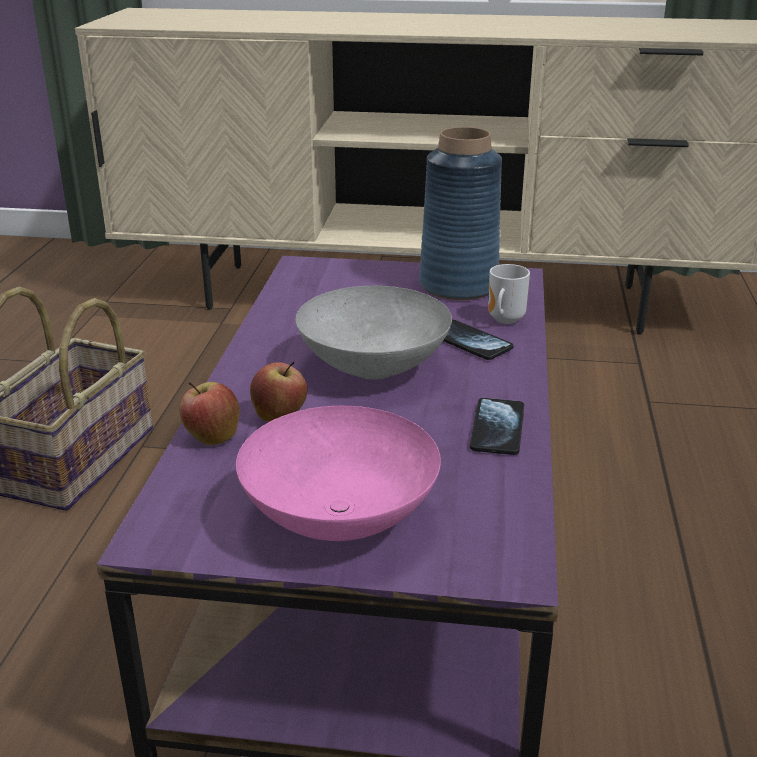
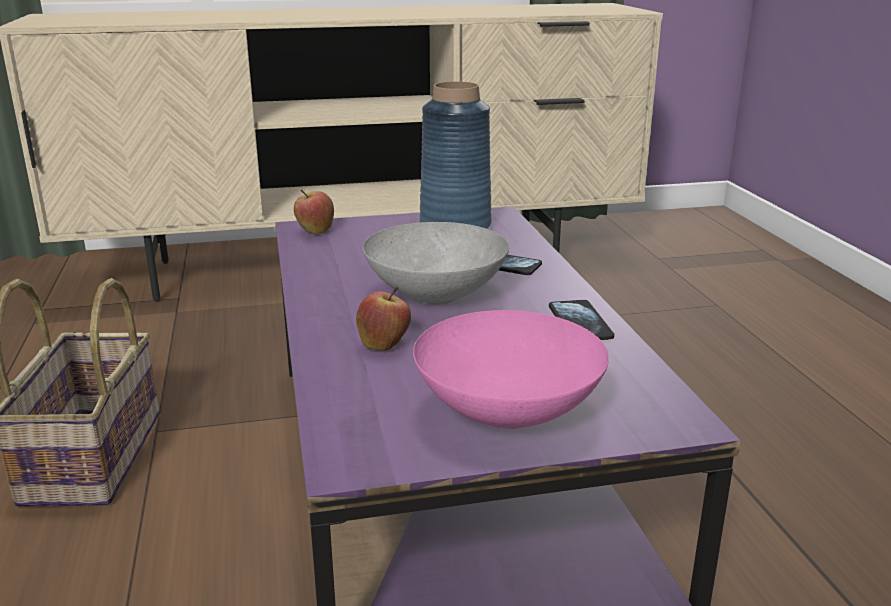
camera: 20 degrees left, 5 degrees down
apple [179,381,240,445] -> apple moved to [294,189,334,234]
mug [488,264,530,324] -> none

